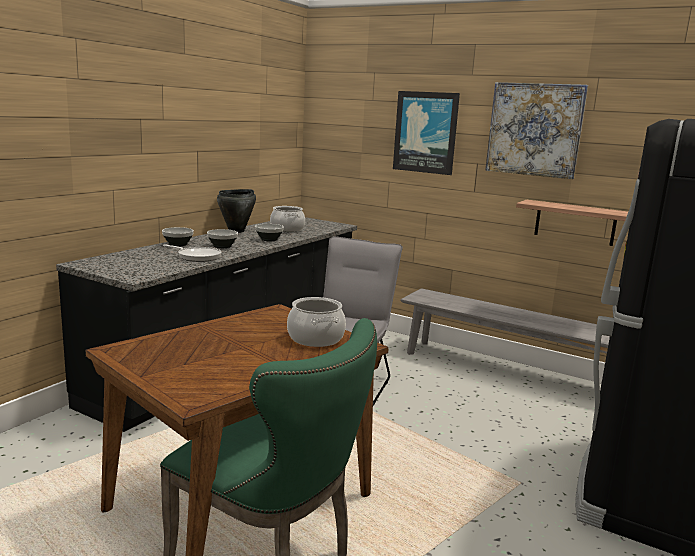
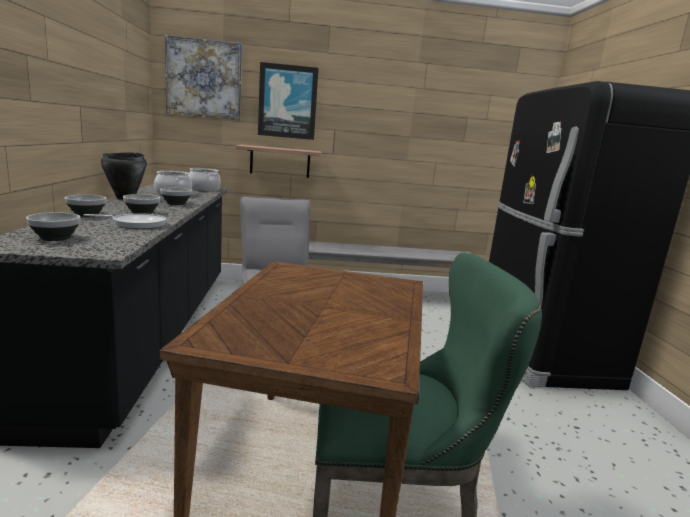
camera: 35 degrees left, 0 degrees up
cooking pot [287,297,346,347] -> cooking pot moved to [188,168,221,191]
picture [485,82,588,179] -> picture moved to [165,35,242,120]
shelf [516,200,628,246] -> shelf moved to [236,145,321,178]
none -> bowl [26,212,80,241]

